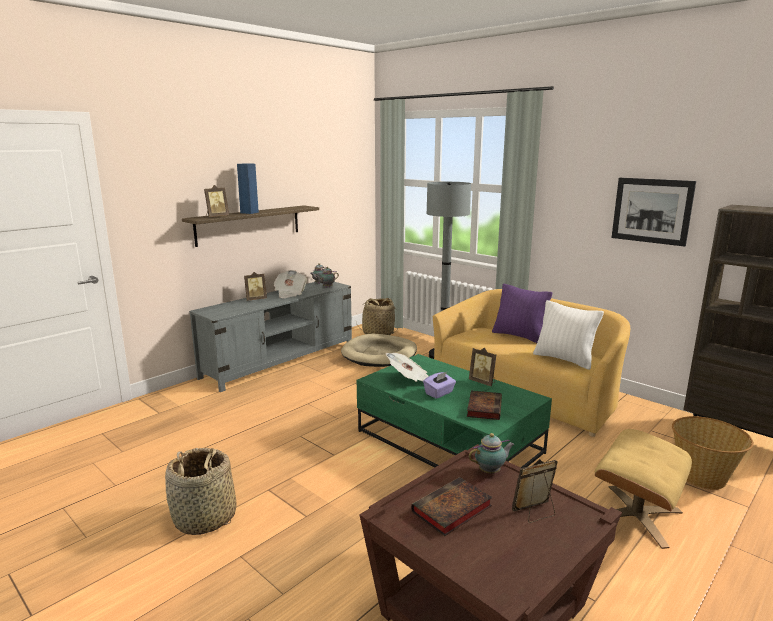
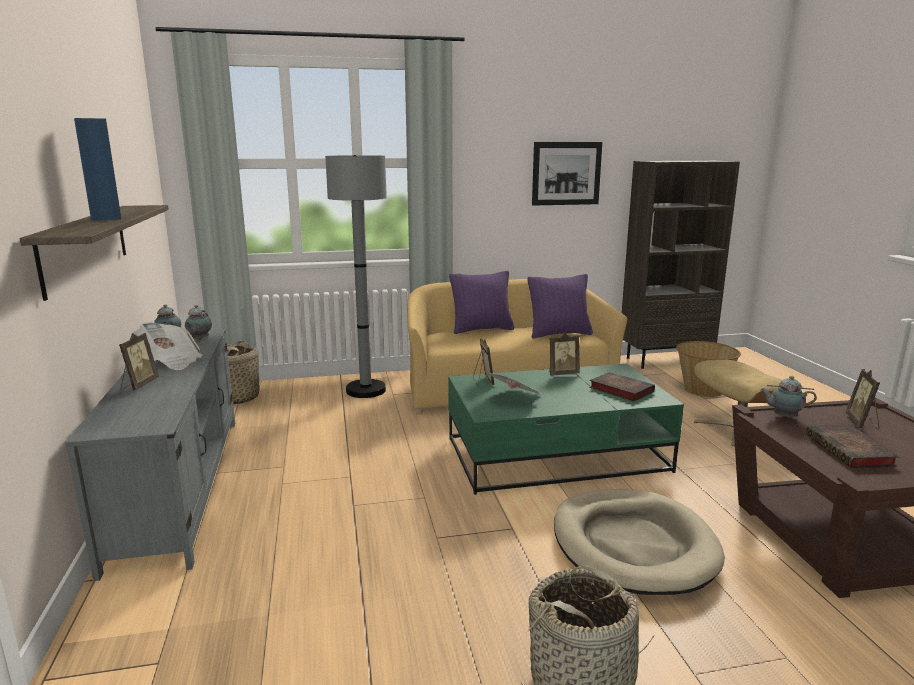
camera: 55 degrees left, 0 degrees up
picture frame [204,185,229,217] -> picture frame moved to [473,339,494,386]
beige dog bed [341,333,417,367] -> beige dog bed moved to [554,489,725,595]
purple tissue box [423,372,456,399] -> none
teapot [469,433,514,474] -> teapot turned 90 degrees counterclockwise [759,376,817,418]
white pillow [533,300,604,370] -> purple pillow [528,274,593,338]

